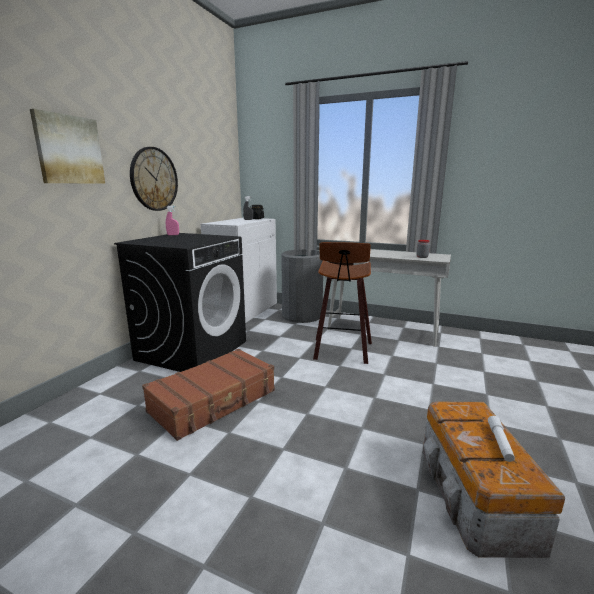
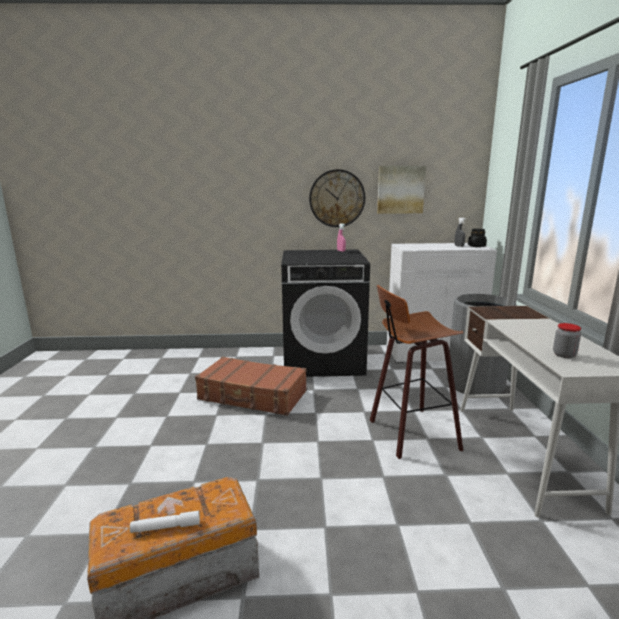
camera: 65 degrees right, 0 degrees up
picture [30,109,105,184] -> picture moved to [377,166,426,214]

